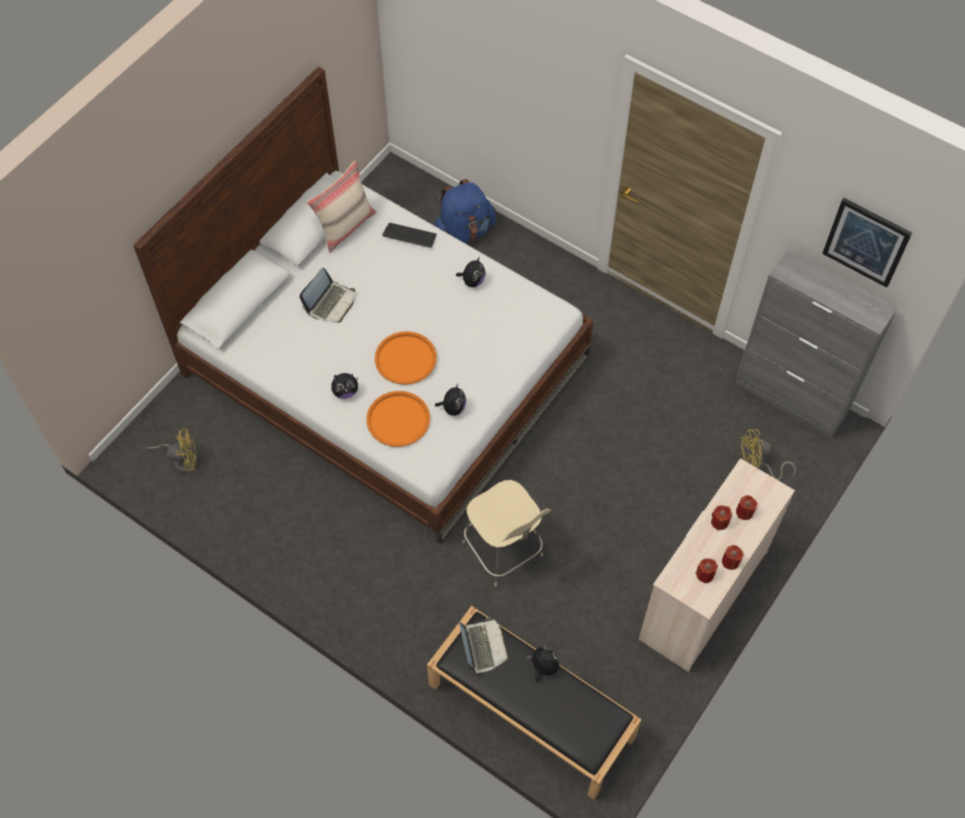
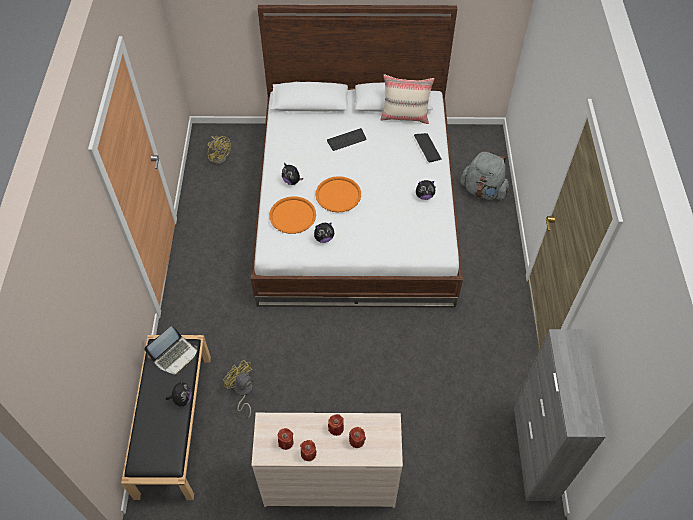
camera: 55 degrees right, 5 degrees down
laptop [300,268,355,323] -> keyboard [327,128,367,151]
blue backpack [434,179,496,244] -> grey backpack [460,151,509,200]
beige chair [462,480,551,586] -> none
yellow fan [740,429,796,480] -> yellow fan moved to [224,360,253,419]
picture [822,198,912,288] -> none

